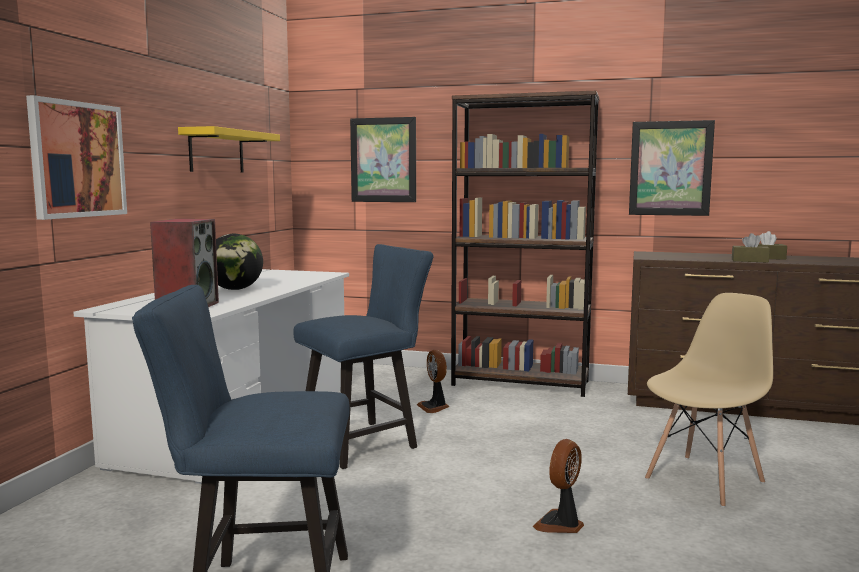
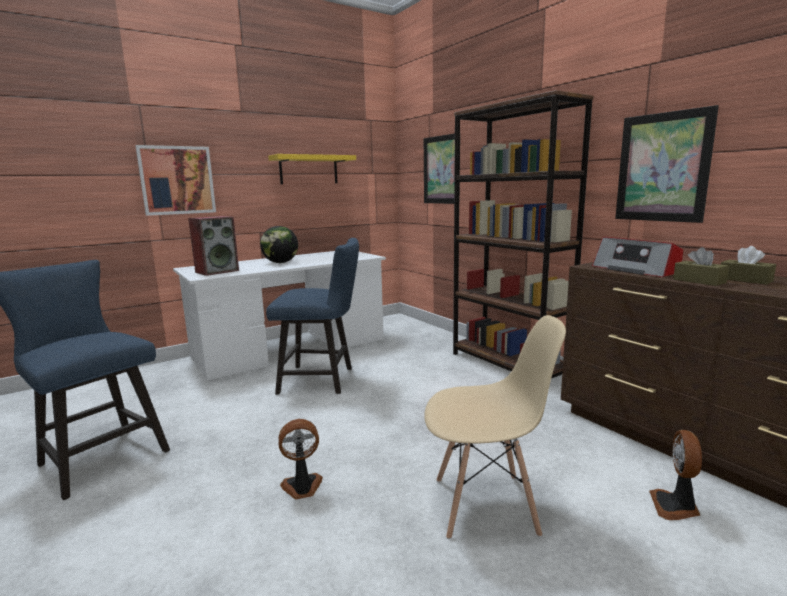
camera: 40 degrees right, 5 degrees up
fan [417,350,449,413] -> fan moved to [649,430,702,520]
none -> radio [592,237,683,277]

